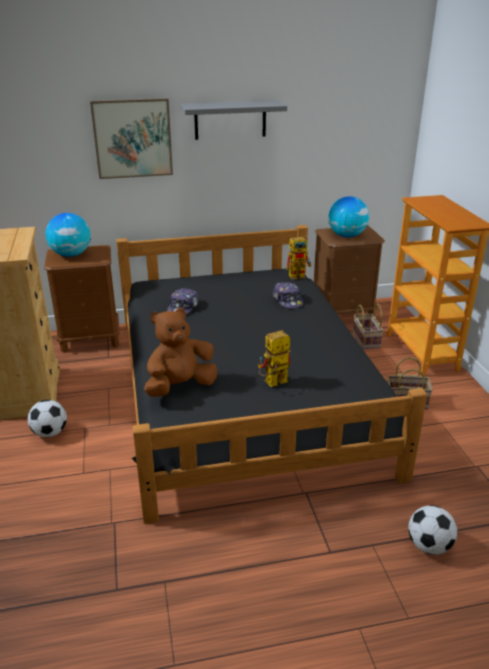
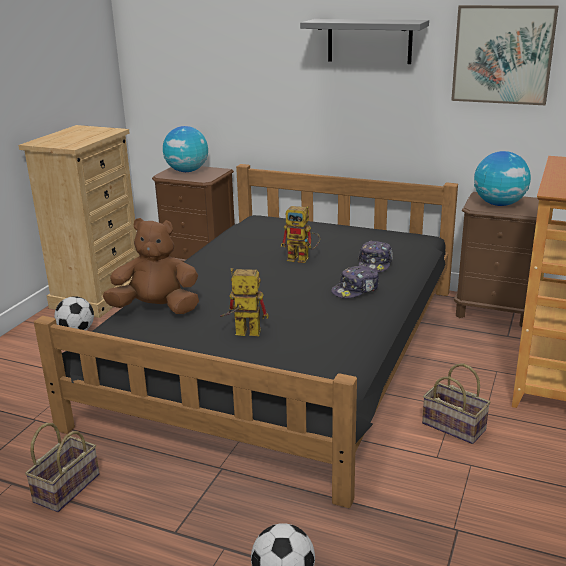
camera: 35 degrees right, 5 degrees down
picture [90,98,173,179] -> picture moved to [451,5,559,105]
cap [167,288,198,314] -> cap moved to [331,265,379,299]
toy robot [286,236,312,280] -> toy robot moved to [281,206,320,263]
basket [353,304,384,349] -> basket moved to [25,423,100,512]

